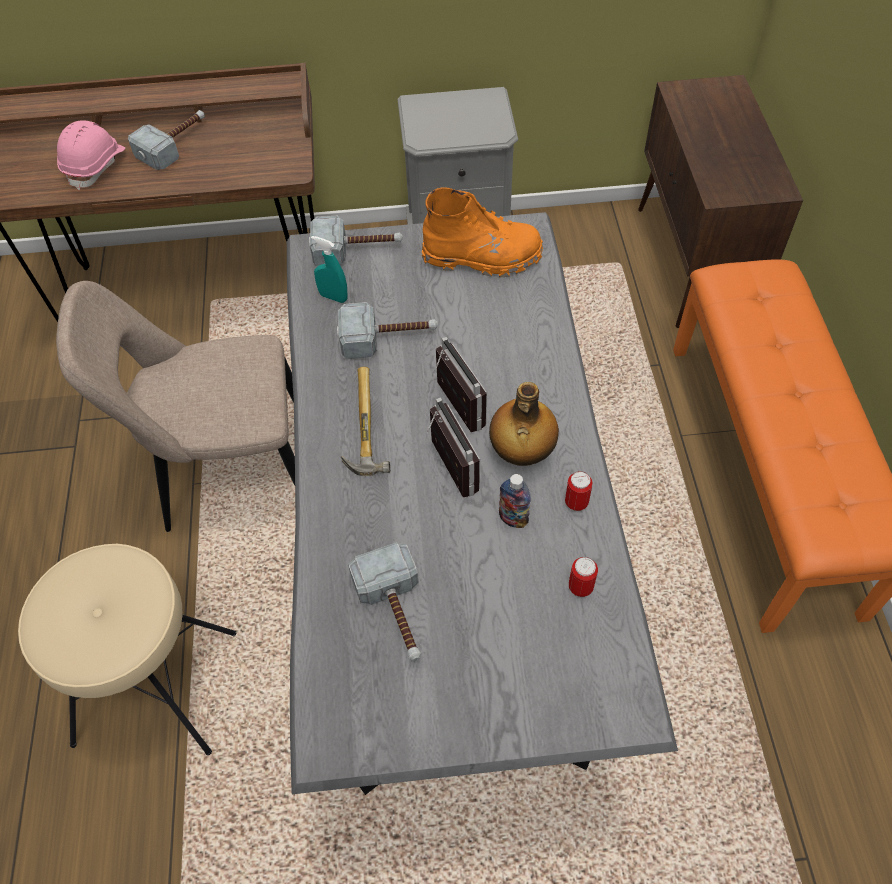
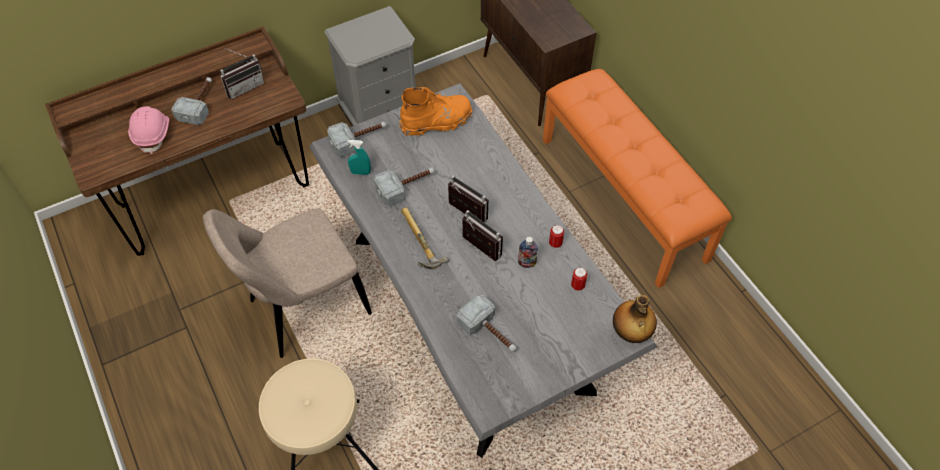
camera: 25 degrees left, 0 degrees up
bottle [489,382,559,466] -> bottle moved to [613,295,657,343]
none -> radio [220,48,264,99]

